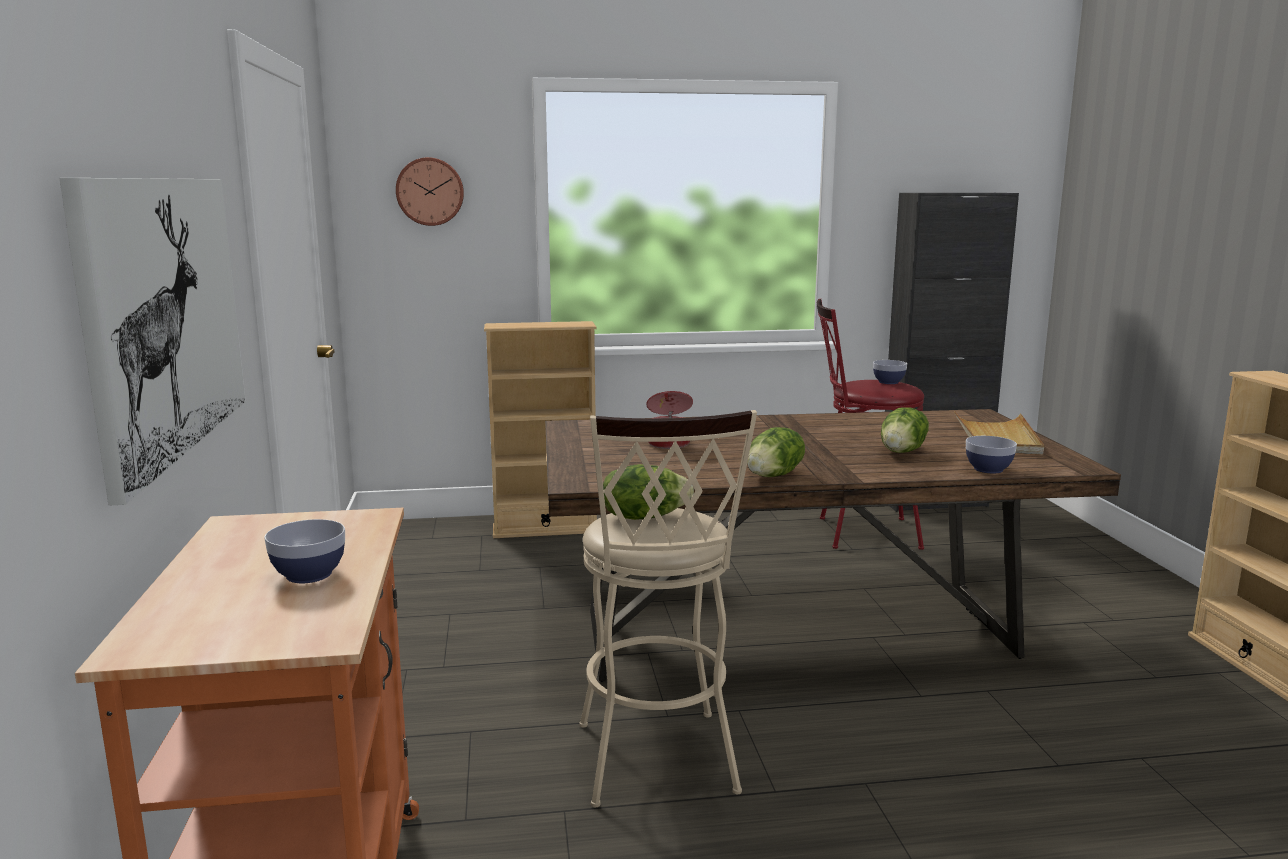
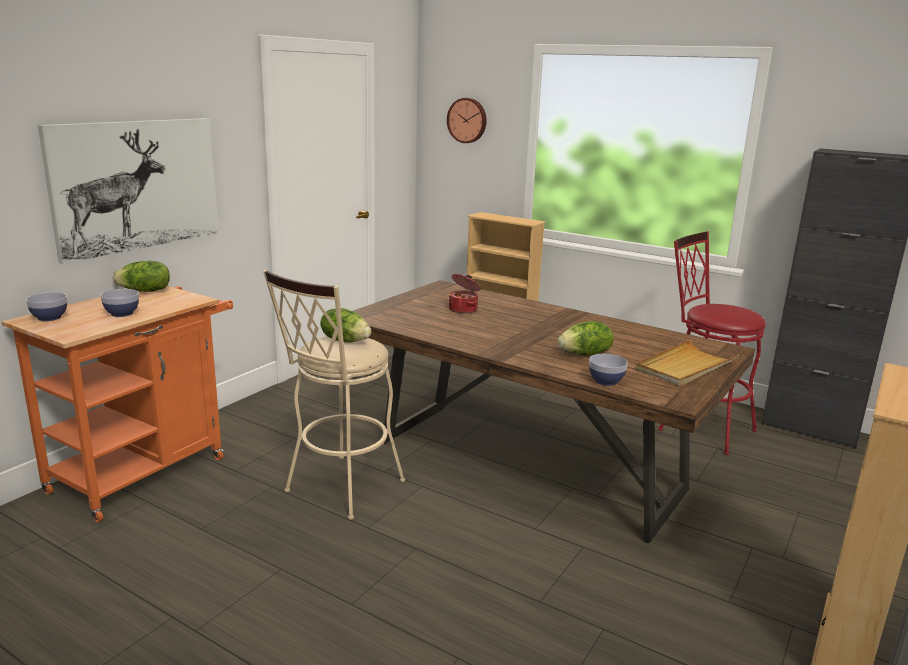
camera: 40 degrees right, 5 degrees up
lettuce [747,427,805,477] -> lettuce moved to [113,261,170,292]
bowl [873,360,907,384] -> bowl moved to [26,292,67,321]

